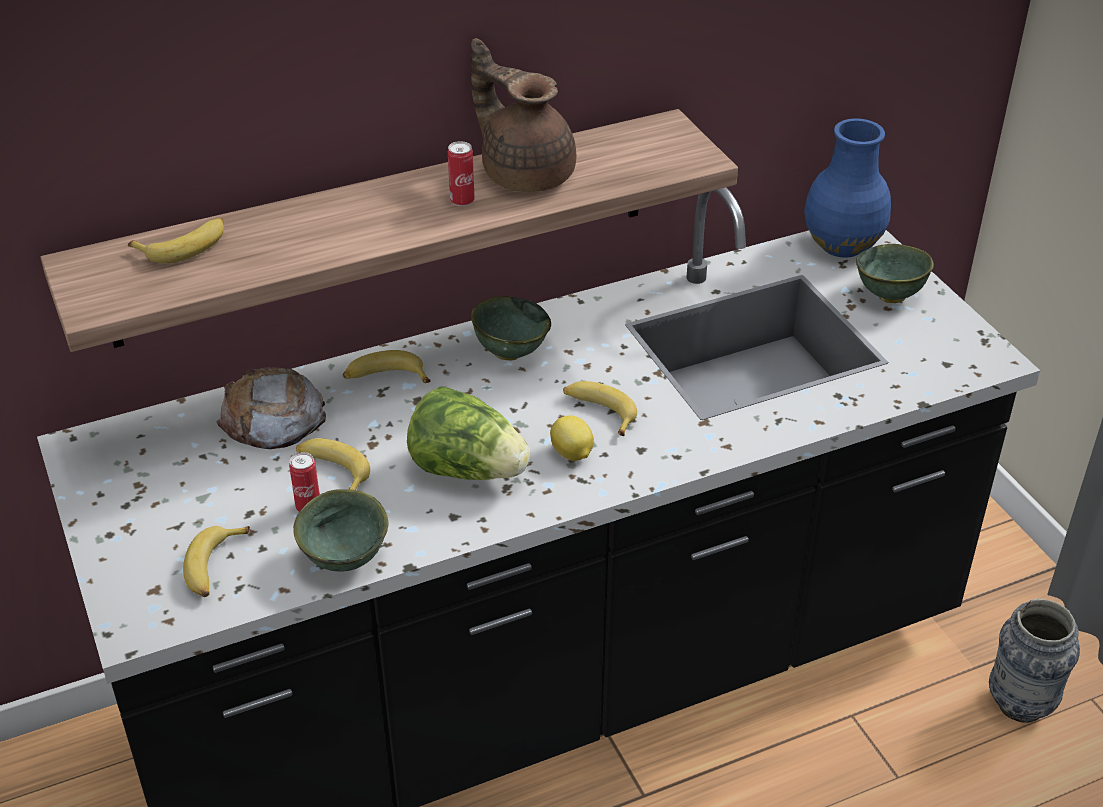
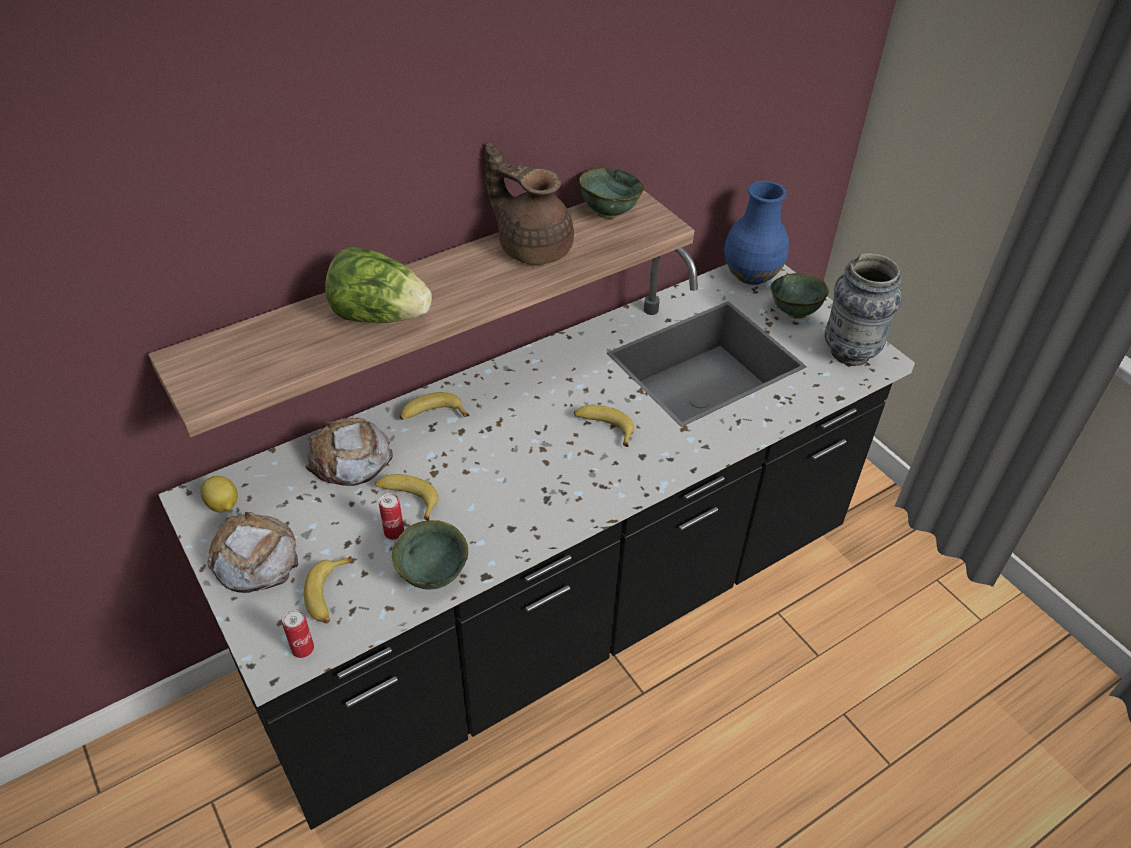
camera: 10 degrees left, 5 degrees up
banana [128,218,224,263] -> none
lettuce [407,386,530,480] -> lettuce moved to [325,246,432,323]
can [448,141,475,206] -> can moved to [282,609,314,658]
green bowl [471,296,551,361] -> green bowl moved to [579,168,644,219]
lemon [550,415,594,461] -> lemon moved to [201,476,238,512]
vase [989,599,1080,723] -> vase moved to [825,253,902,366]
none -> bread [208,512,299,593]

